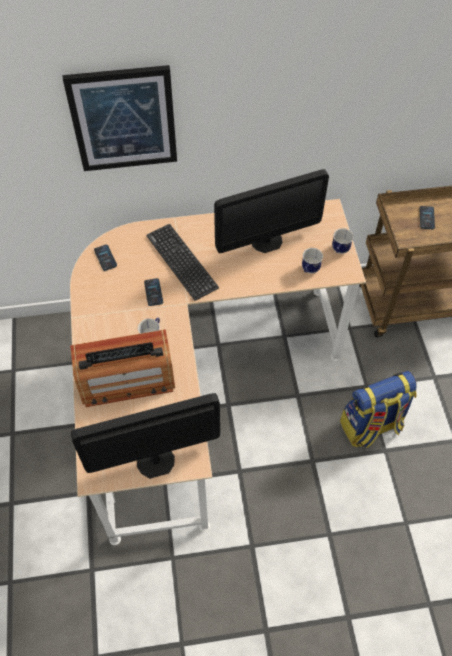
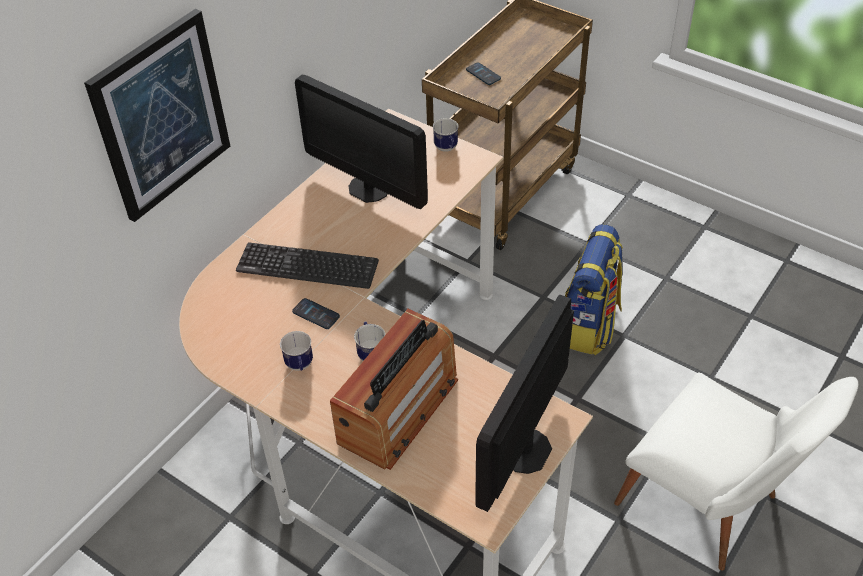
camera: 45 degrees left, 10 degrees down
phone [94,245,117,271] -> none
monitor [214,169,329,253] -> monitor turned 105 degrees clockwise [295,75,428,209]
mug [302,248,323,274] -> mug moved to [280,331,313,371]
none -> white chair [614,372,858,571]

